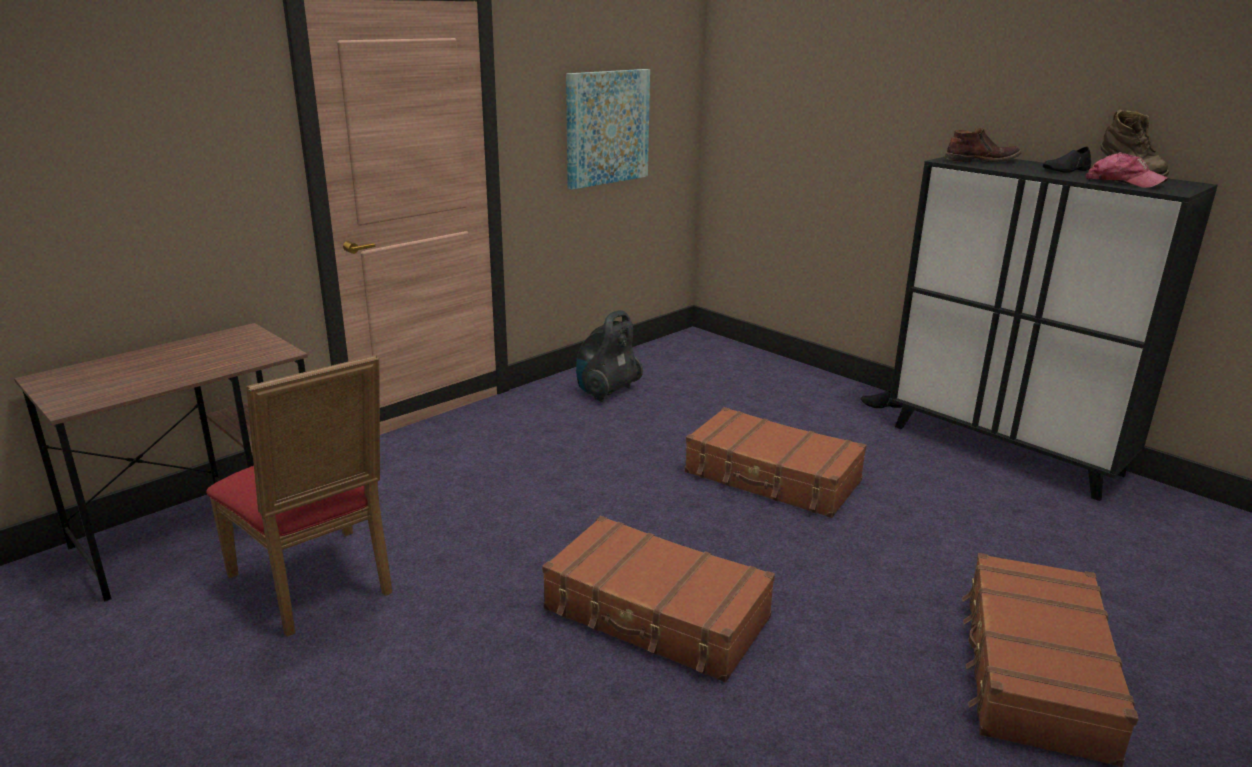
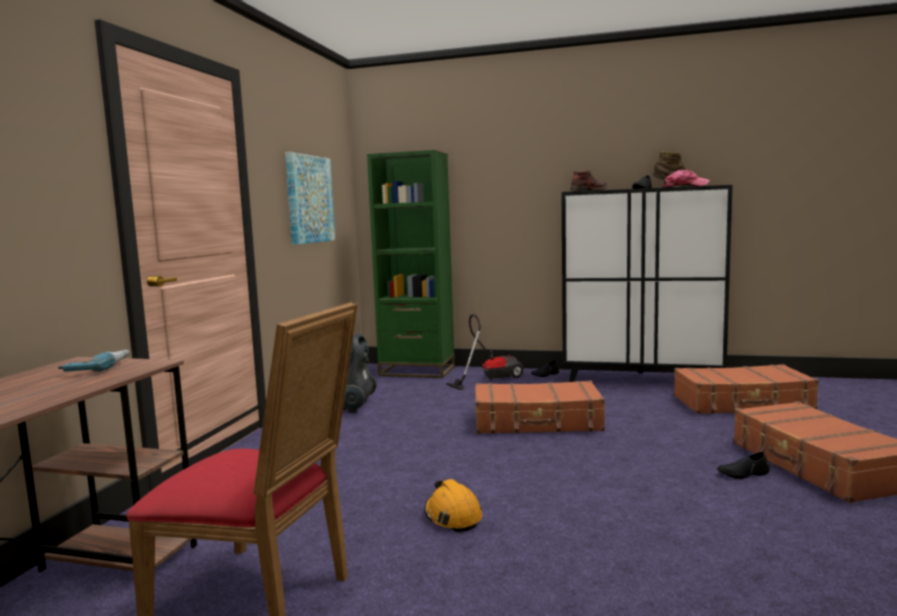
camera: 30 degrees left, 15 degrees down
brown suitcase [542,516,775,682] -> brown suitcase moved to [674,364,819,414]
none -> power drill [58,350,130,372]
none -> green bookcase [367,150,455,378]
none -> orange hard hat [424,479,482,532]
none -> vacuum cleaner [446,314,524,391]
none -> black shoe [717,452,769,479]

